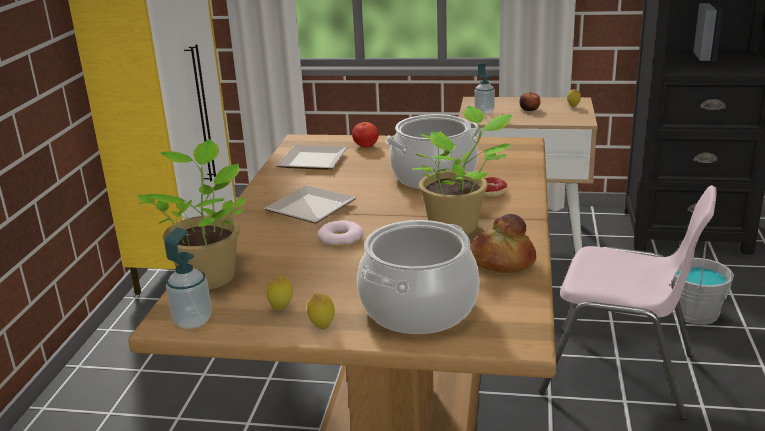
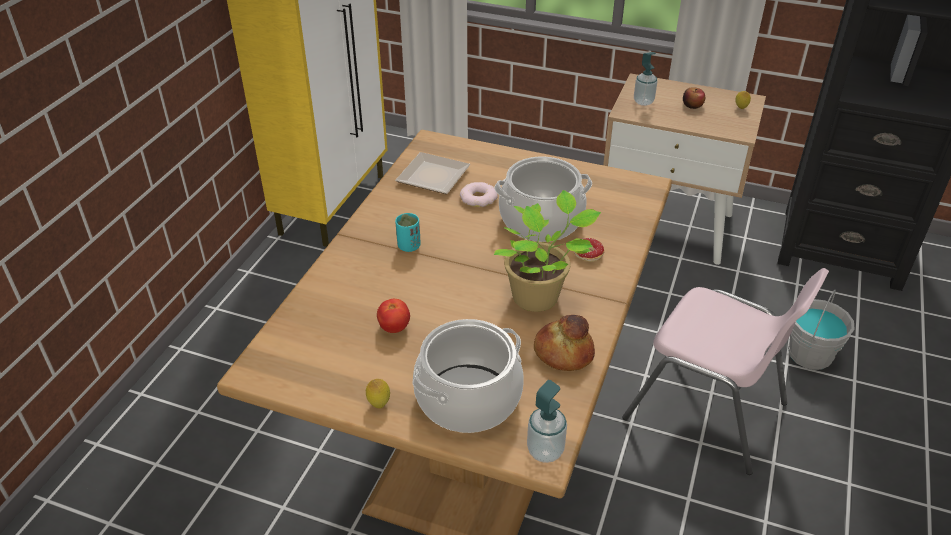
camera: 10 degrees right, 15 degrees up
potted plant [138,139,245,290] -> none
soap dispenser [164,228,212,329] -> soap dispenser moved to [527,380,567,463]
plate [264,185,356,223] -> turquoise cup [395,213,421,252]
lemon [267,275,293,310] -> none
donut [317,220,364,247] -> donut moved to [460,182,498,207]
tomato [352,122,379,148] -> tomato moved to [377,299,410,333]

